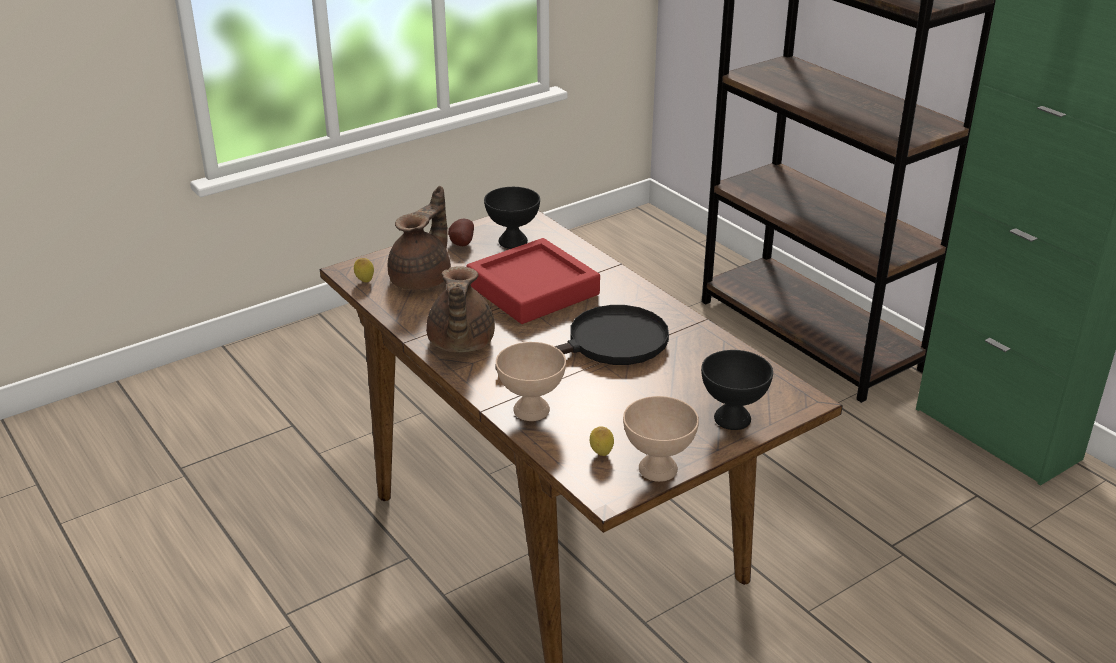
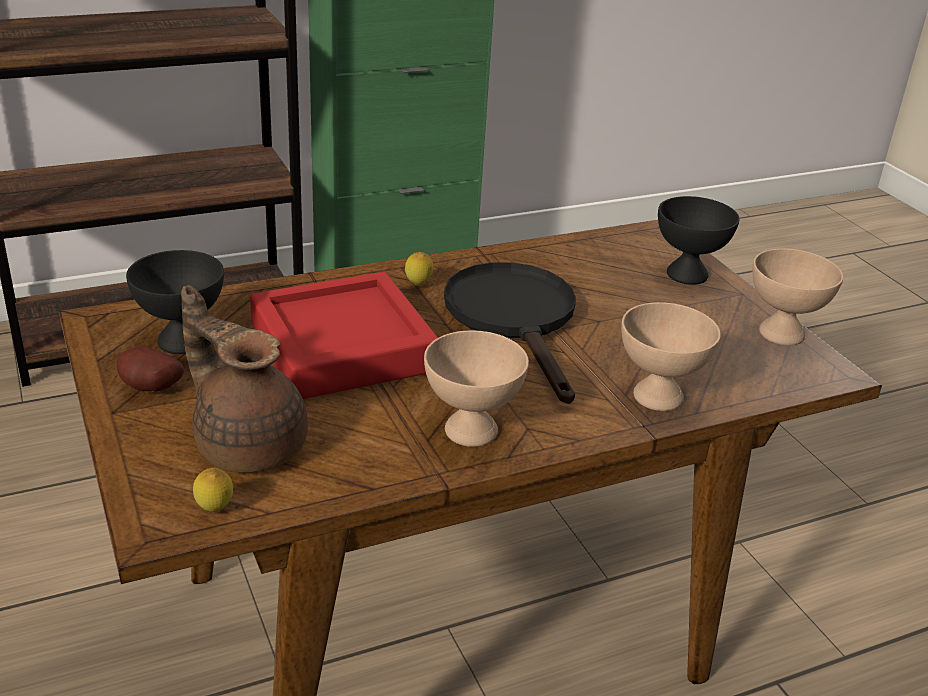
camera: 80 degrees left, 0 degrees up
brown teapot [426,266,495,353] -> beige bowl [424,330,529,447]
lemon [590,426,614,456] -> lemon moved to [405,252,433,286]

